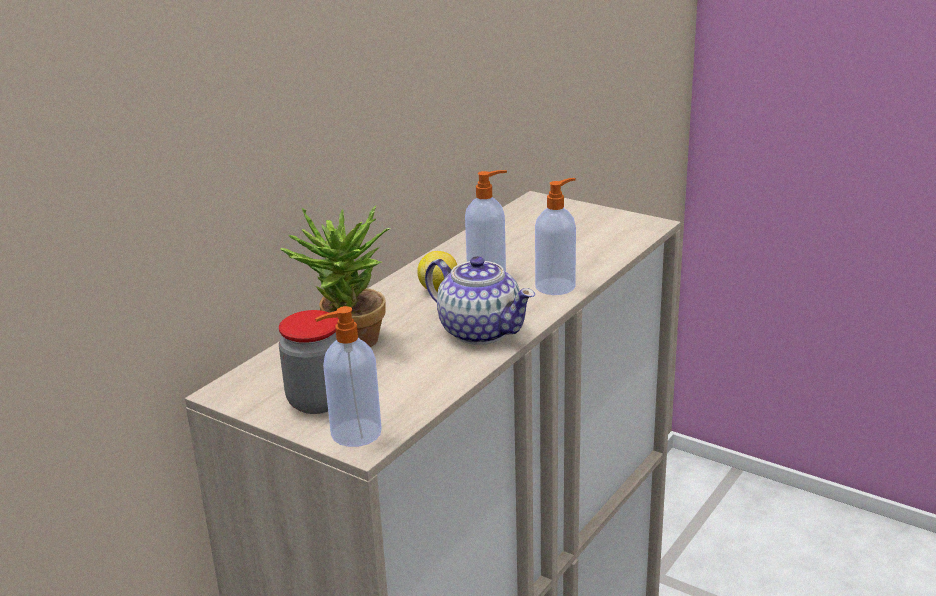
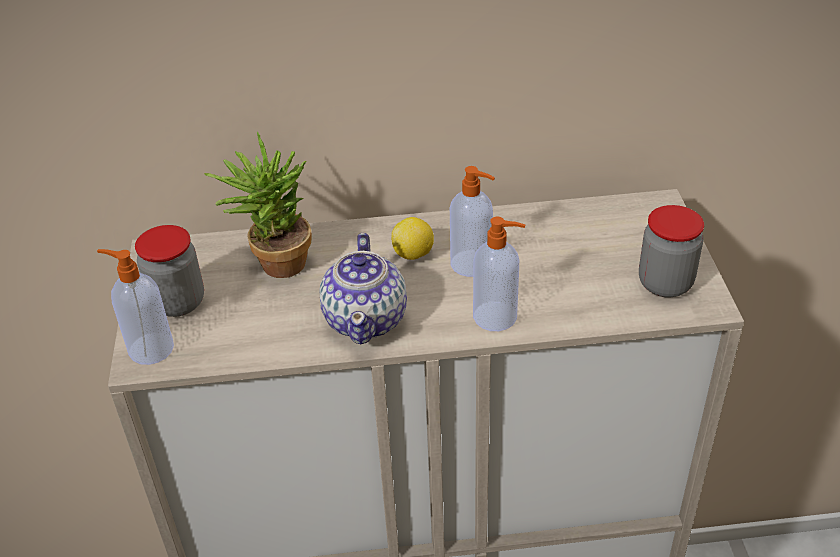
camera: 50 degrees right, 15 degrees up
none -> jar [639,205,704,297]

